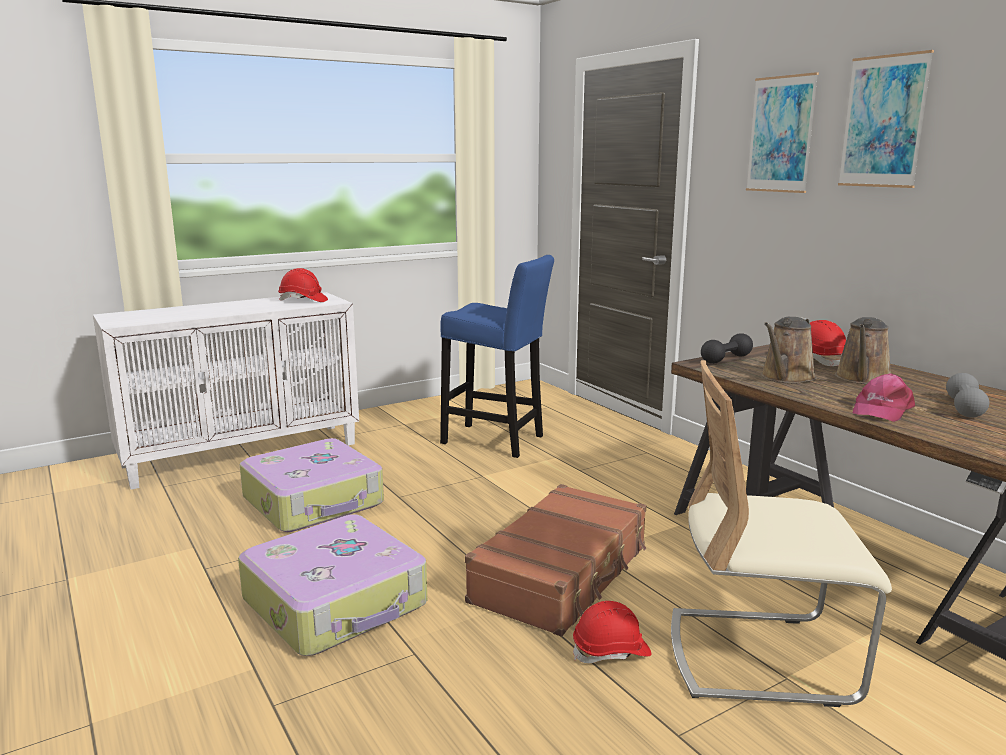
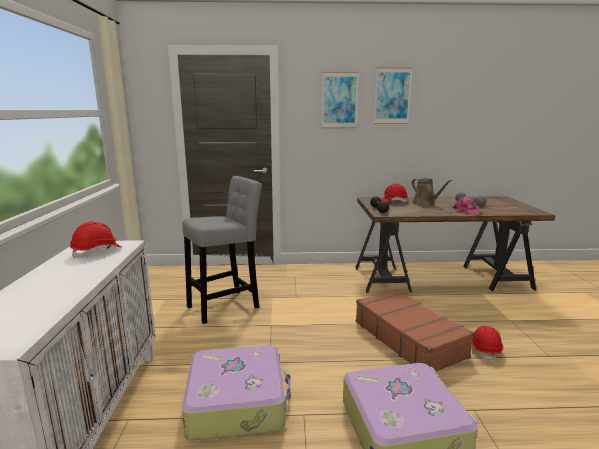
camera: 60 degrees left, 0 degrees up
blue stool [440,255,554,458] -> grey stool [182,176,262,324]
beige chair [671,360,892,707] -> none
brown watering can [761,317,817,384] -> none

